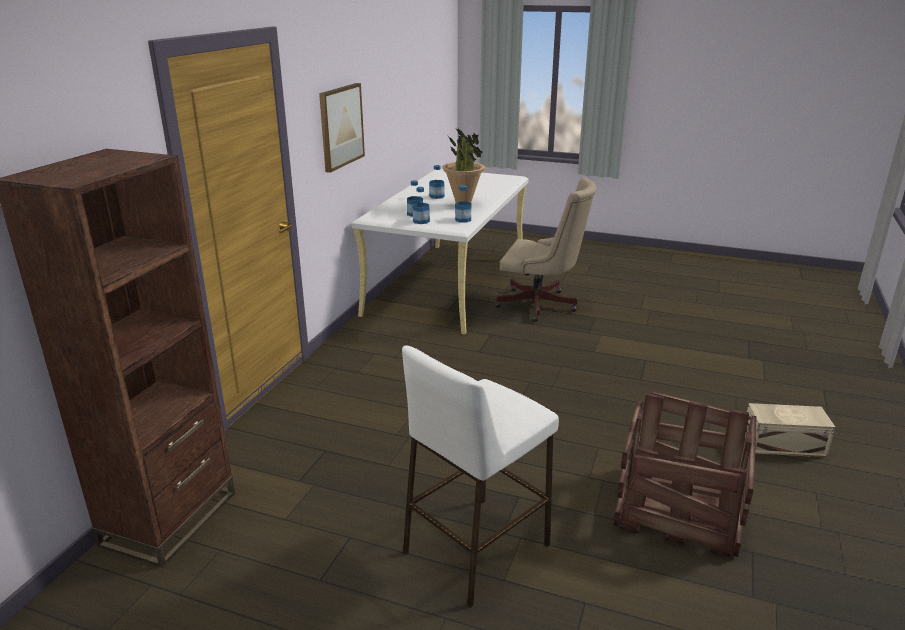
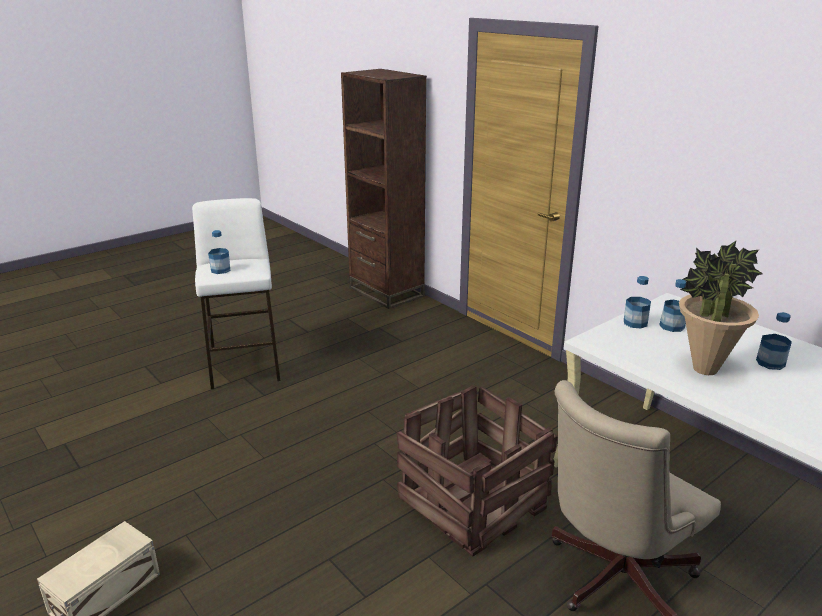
camera: 120 degrees right, 0 degrees up
picture [319,83,365,173] -> none
bottle [455,185,471,223] -> bottle moved to [208,230,230,274]
crate [614,391,757,557] -> crate moved to [397,385,558,556]

